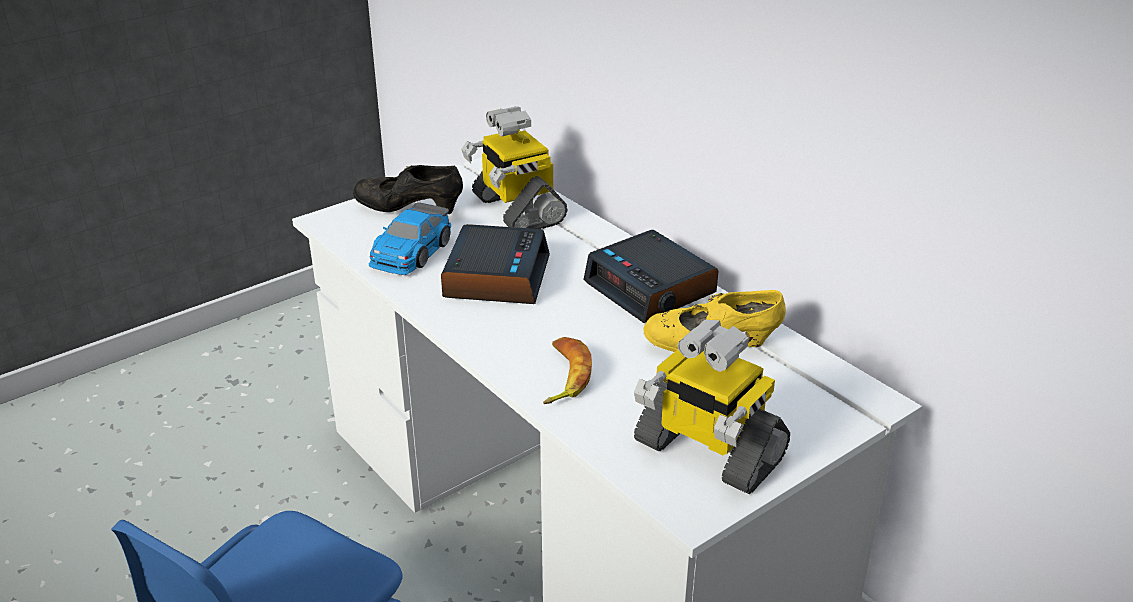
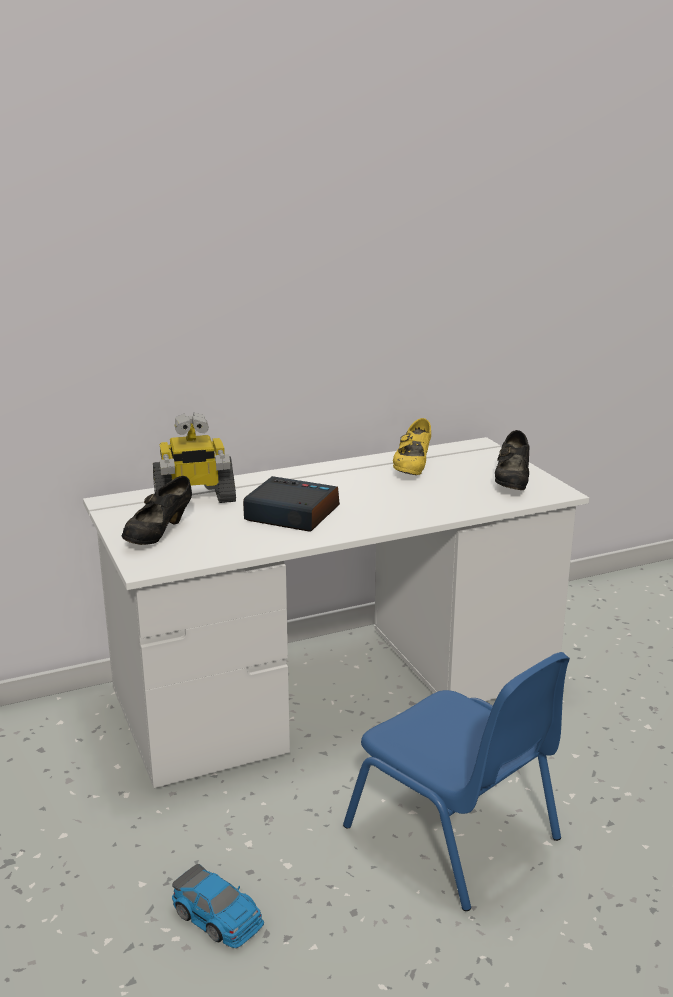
camera: 75 degrees left, 10 degrees down
toy car [369,202,451,275] -> toy car moved to [172,864,264,948]
banana [543,337,592,404] -> none
alarm clock [583,230,719,323] -> none
toy robot [634,320,790,494] -> black shoe [495,430,530,490]

